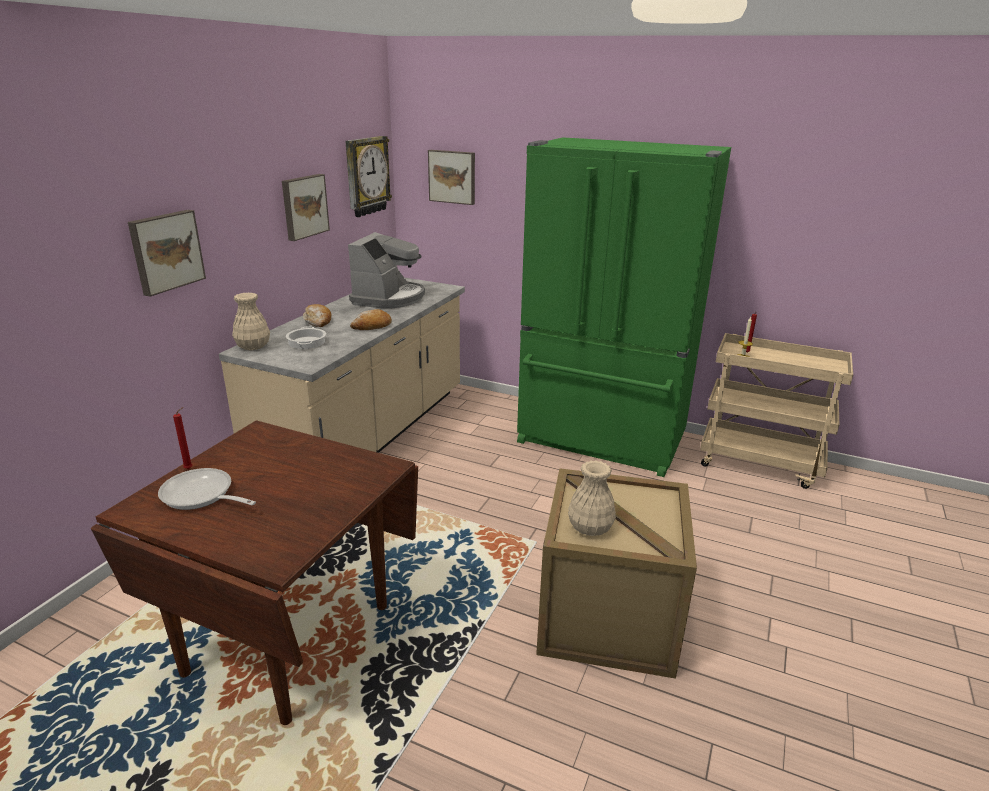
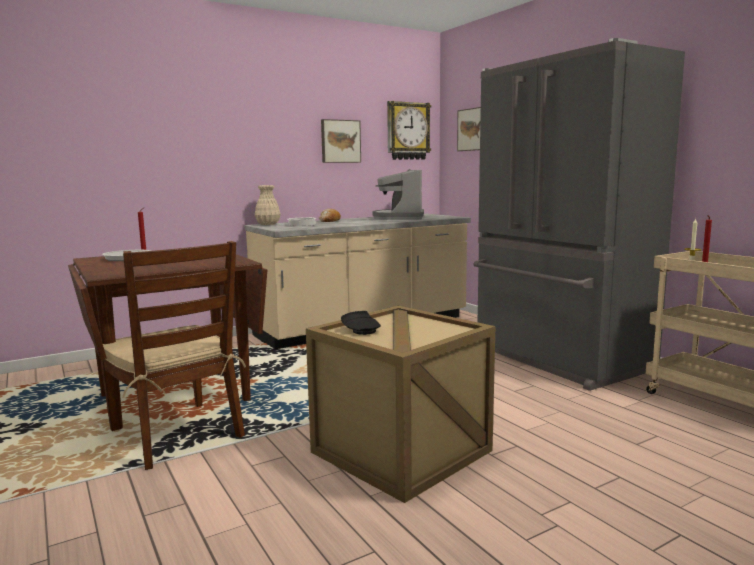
camera: 35 degrees right, 15 degrees down
picture [128,210,206,297] -> none
coffee machine [348,232,425,308] -> coffee machine turned 135 degrees clockwise [372,169,424,220]
bread [350,309,392,330] -> none
green fridge [517,137,731,477] -> grey fridge [474,38,685,391]
beige vase [568,460,616,536] -> black plate [341,311,381,335]
none -> brown chair [100,241,246,470]

